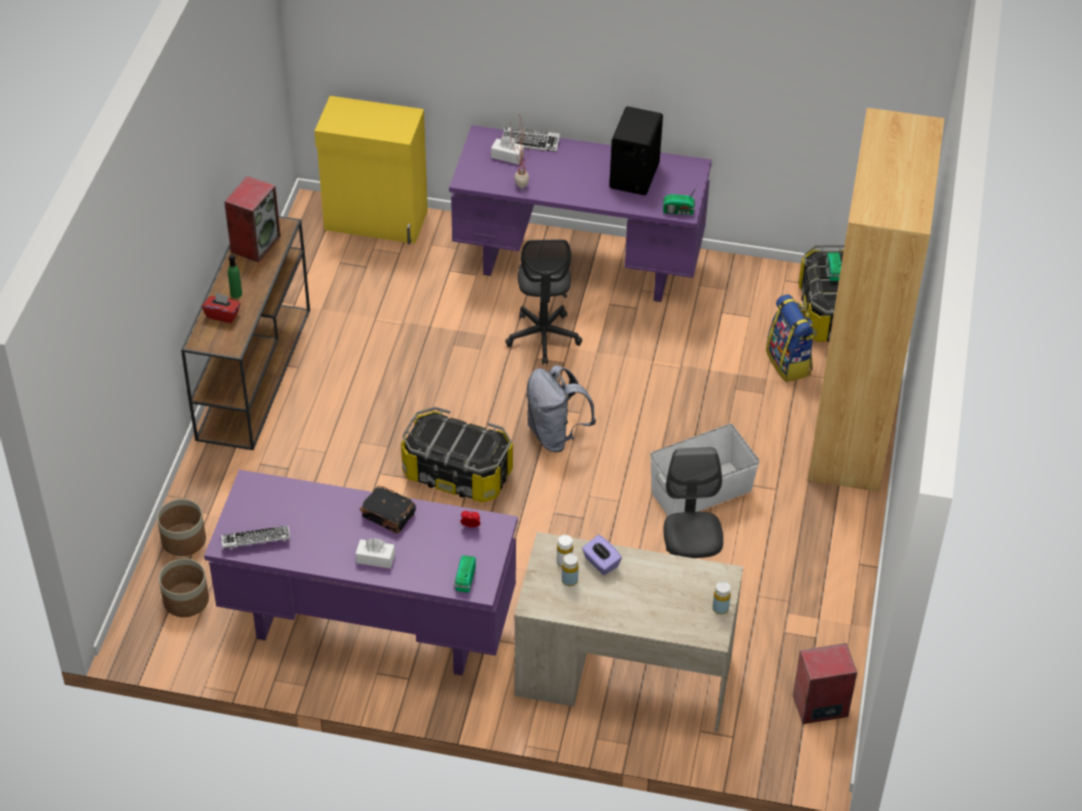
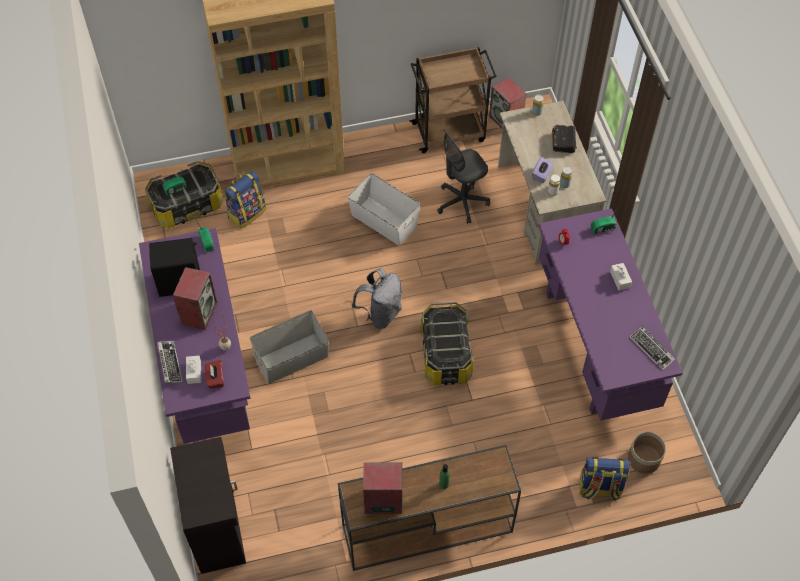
camera: 115 degrees left, 10 degrees up
planter [157,499,206,556] -> backpack [580,457,630,502]
red tissue box [202,293,240,323] -> red tissue box moved to [205,360,224,389]
yellow cabinet [315,96,428,244] -> black cabinet [170,437,246,574]
black book [360,485,416,534] -> black book moved to [552,125,577,153]
grey office chair [505,239,582,364] -> grey storage box [250,310,329,384]
none -> speaker [173,267,217,330]
none -> brown cart [410,47,497,153]

